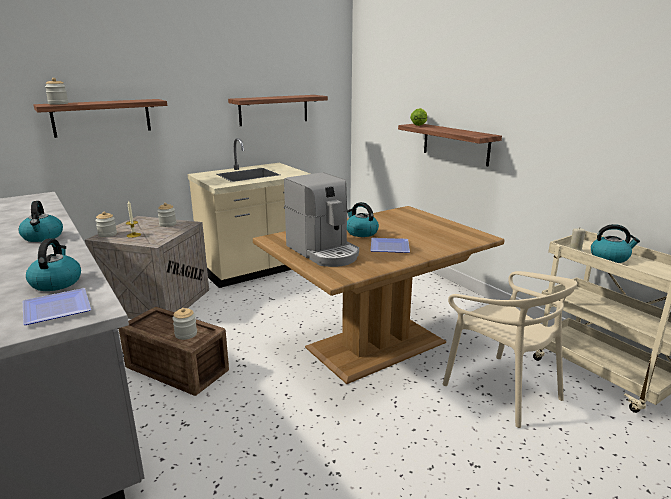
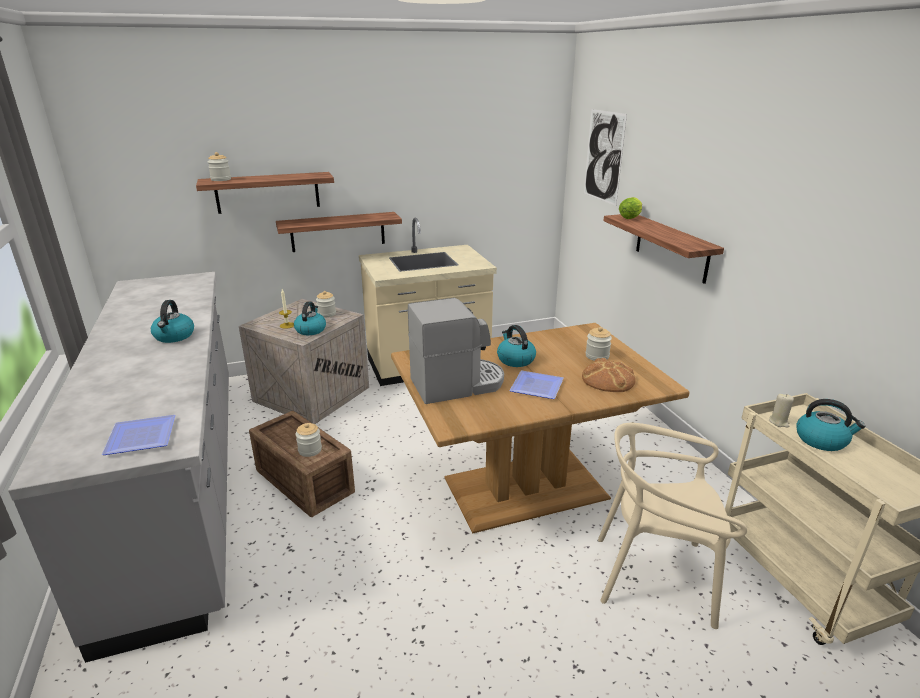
camera: 15 degrees right, 5 degrees up
kettle [26,238,81,291] -> kettle moved to [294,302,326,335]
jar [95,212,117,237] -> jar moved to [586,327,612,361]
shelf [228,95,328,126] -> shelf moved to [276,212,402,252]
coffee machine [284,173,359,267] -> coffee machine turned 90 degrees counterclockwise [408,298,504,404]
beige chair [443,271,577,428] -> beige chair turned 120 degrees clockwise [598,423,747,629]
none -> bread [582,358,636,392]
none -> picture [584,109,627,206]

